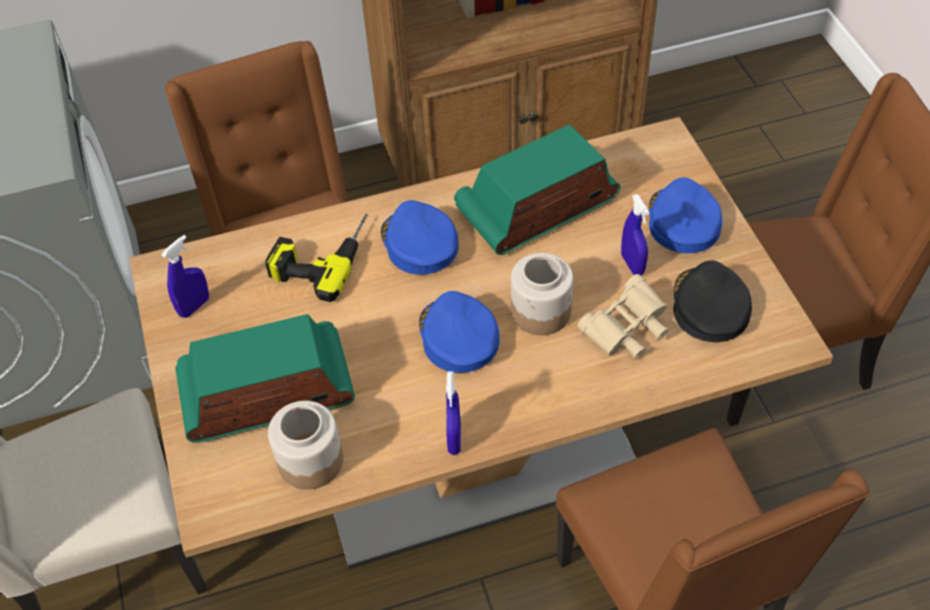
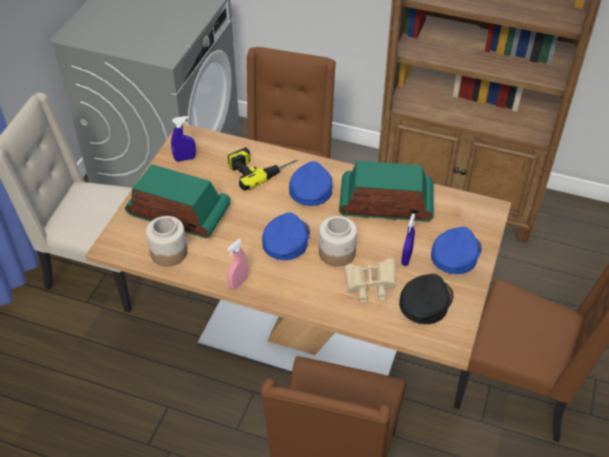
camera: 35 degrees right, 5 degrees down
blue spray bottle [446,371,461,455] -> pink spray bottle [227,239,248,290]

